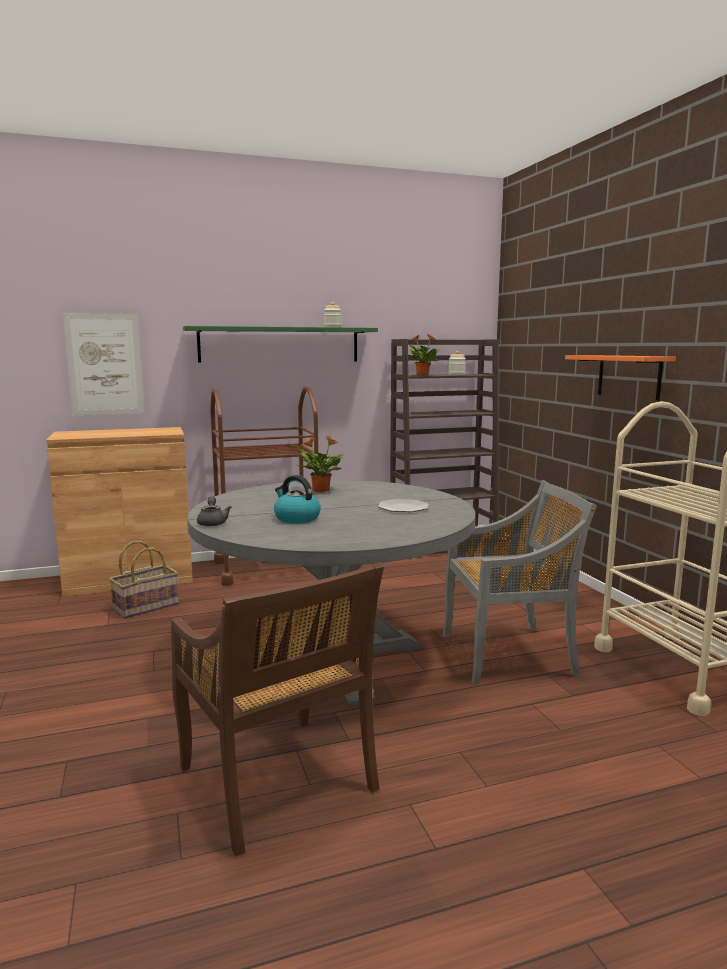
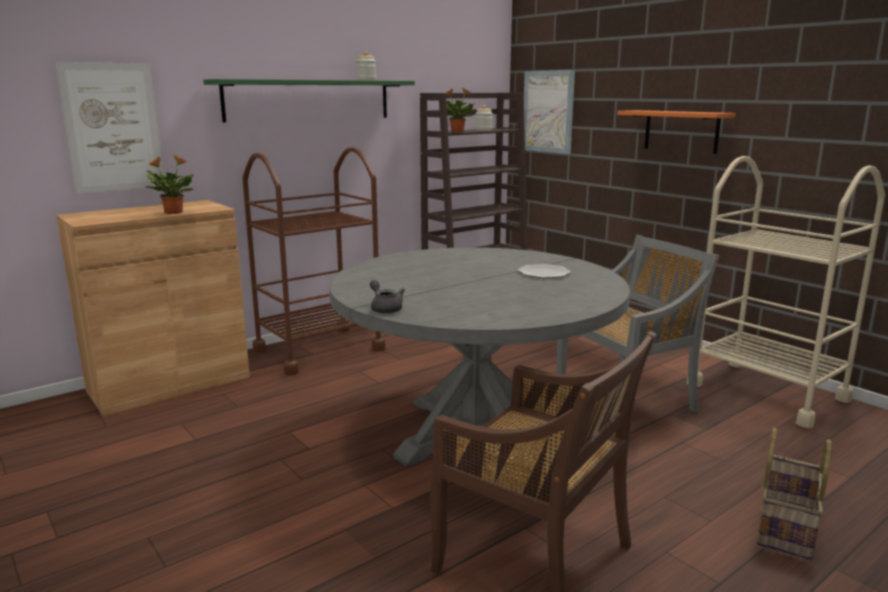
camera: 20 degrees left, 5 degrees up
basket [109,541,179,619] -> basket moved to [757,428,832,560]
kettle [274,475,321,524] -> none
potted plant [298,435,343,492] -> potted plant moved to [144,155,194,214]
none -> picture [524,70,575,154]

